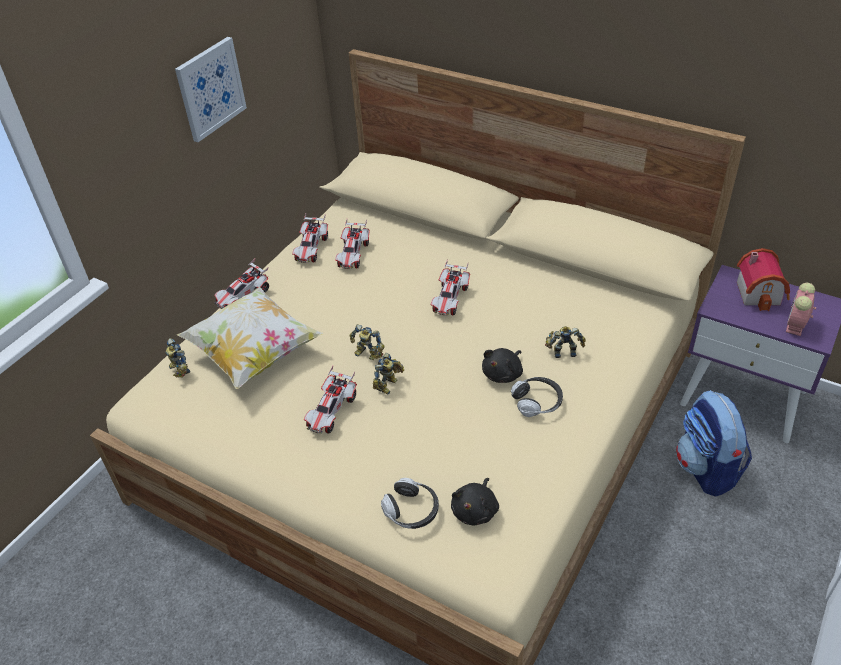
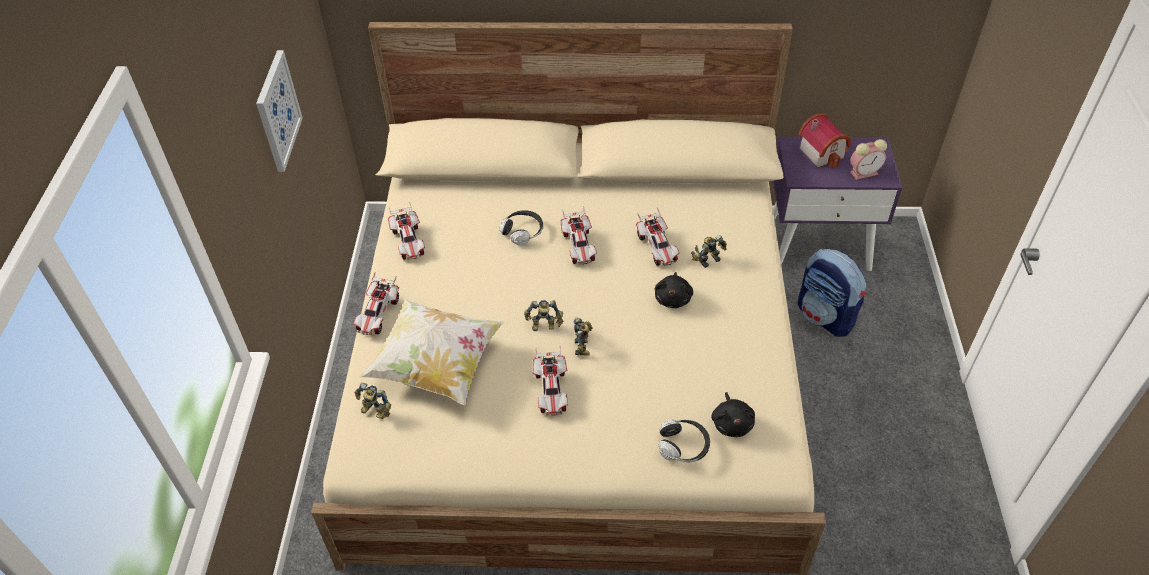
camera: 30 degrees left, 5 degrees up
toy car [335,219,370,269] -> toy car moved to [636,208,680,266]
headphones [511,377,563,417] -> headphones moved to [499,210,543,246]
alarm clock [786,283,816,336] -> alarm clock turned 105 degrees counterclockwise [850,139,887,180]

